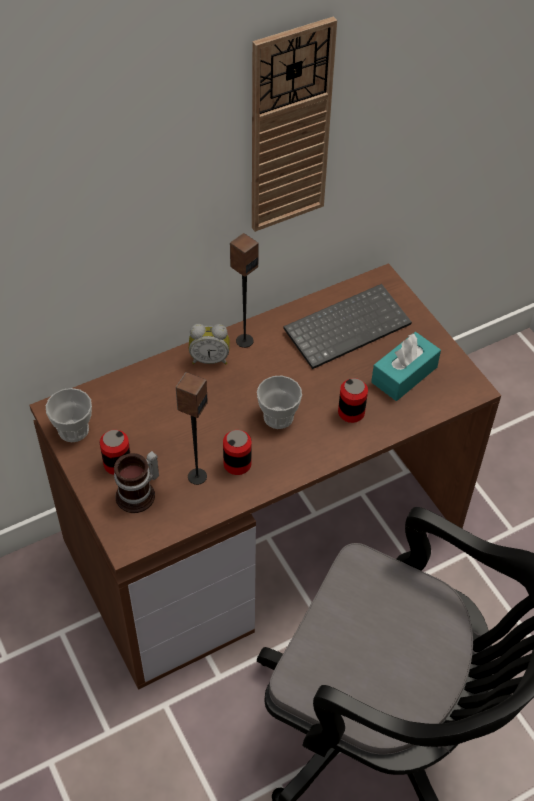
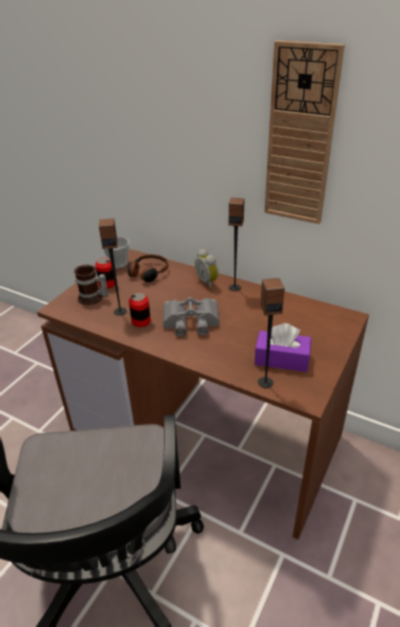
camera: 60 degrees right, 15 degrees down
cup [257,376,302,429] -> grey binoculars [163,297,220,337]
keyboard [283,284,412,369] -> none
can [338,378,368,423] -> none
turquoise tissue box [371,332,441,401] -> purple tissue box [255,323,311,372]
none -> headphones [128,254,168,282]
none -> speaker [258,278,285,388]

